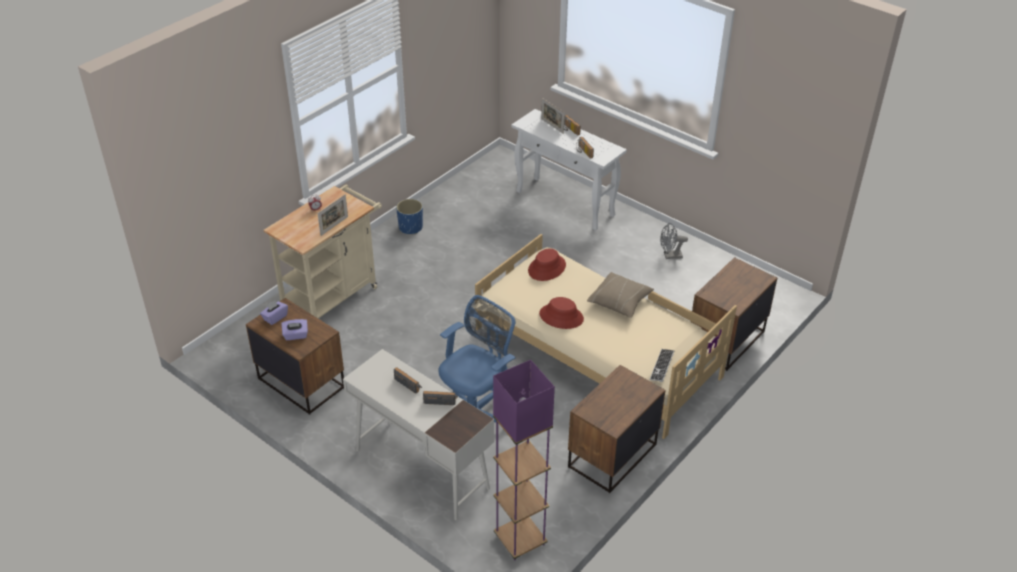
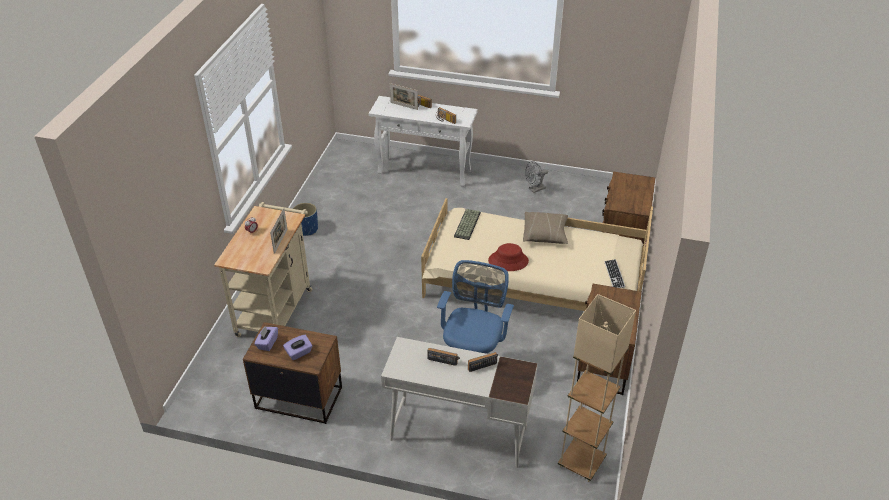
camera: 25 degrees left, 0 degrees up
purple floor lamp [493,360,555,560] -> beige floor lamp [558,294,636,482]
red hat [528,248,566,281] -> keyboard [454,209,481,240]

